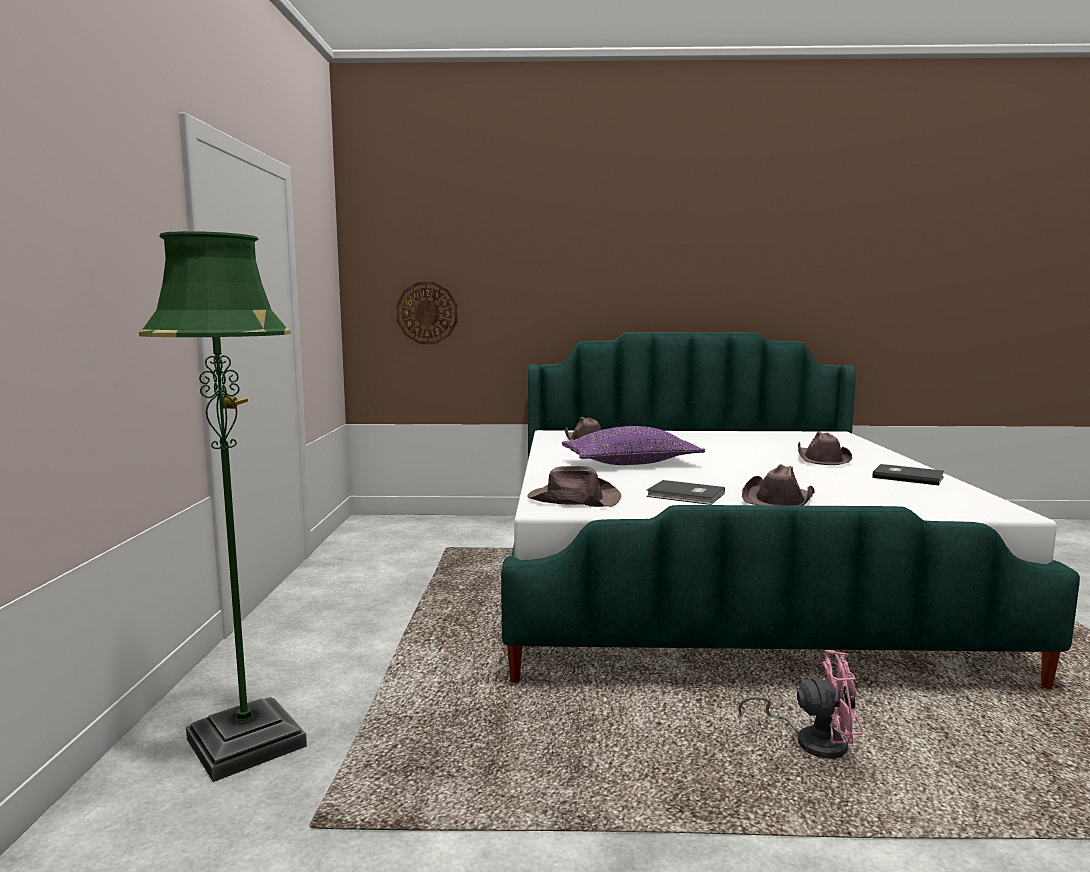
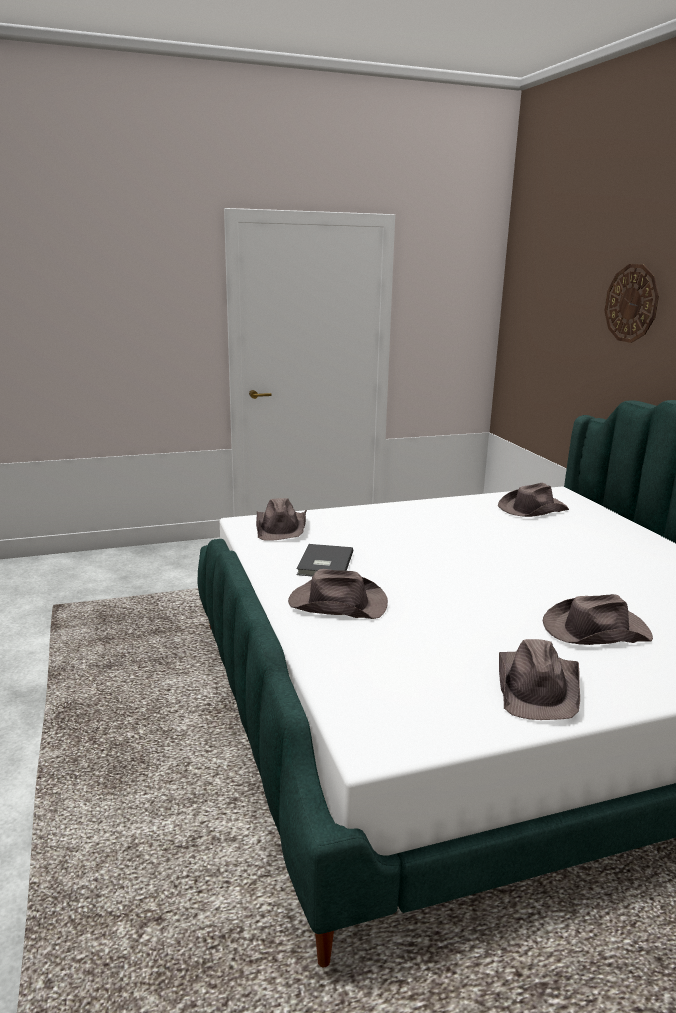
camera: 70 degrees right, 10 degrees up
green floor lamp [139,231,307,782] -> none
wall clock [396,282,458,344] -> wall clock moved to [604,264,659,343]
purple pillow [562,426,705,465] -> none
pink fan [738,650,863,759] -> none
grey book [872,464,944,485] -> brown hat [499,639,580,720]

